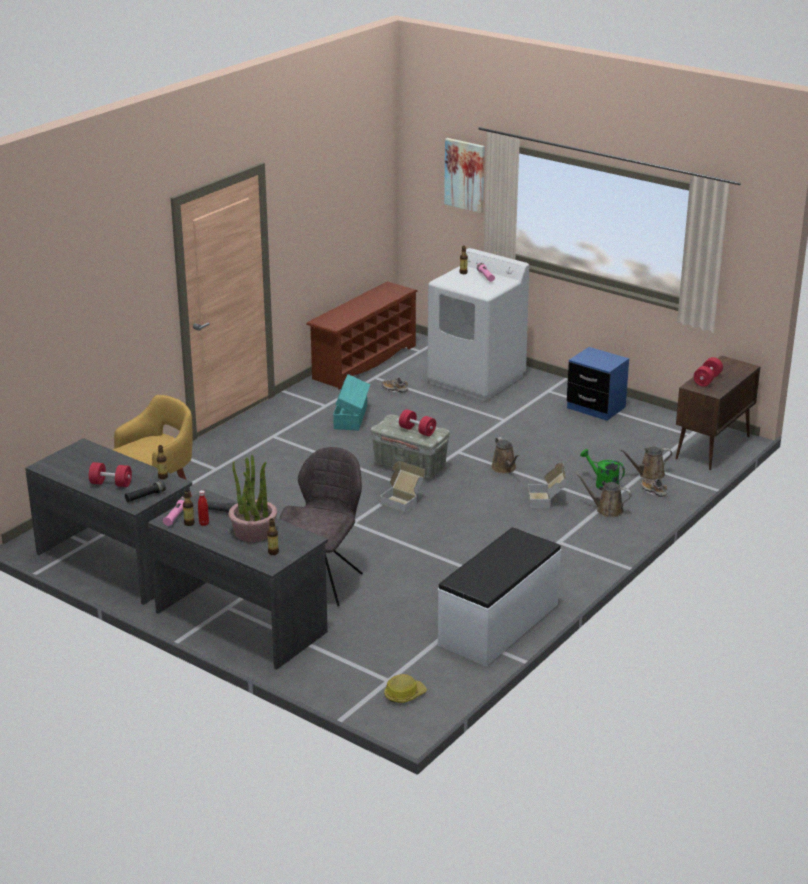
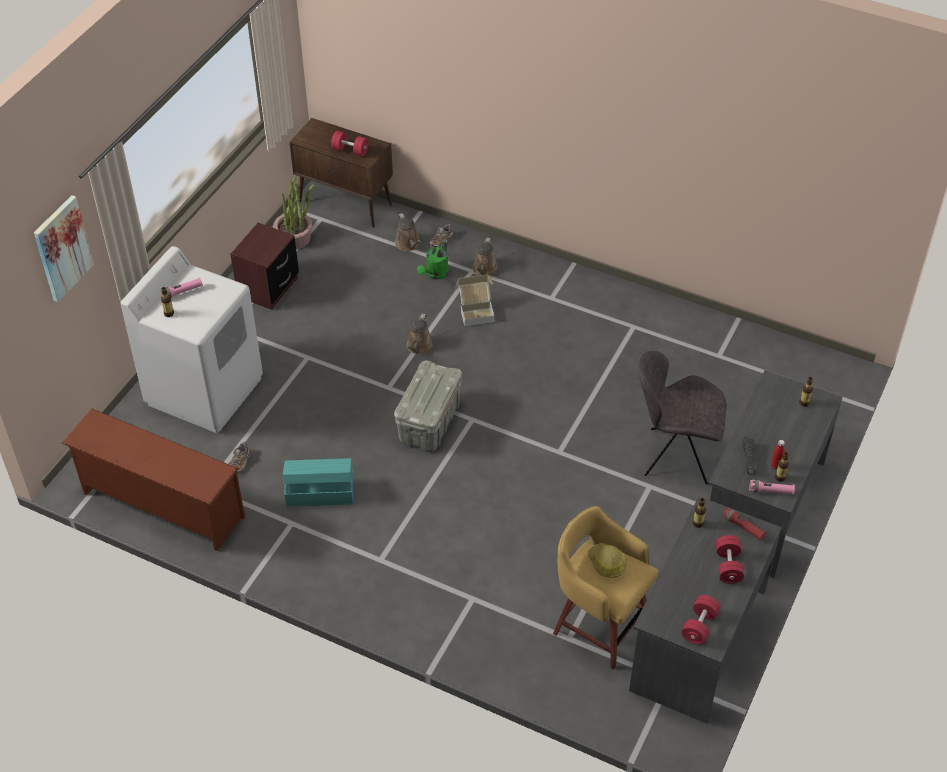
camera: 100 degrees left, 20 degrees up
black flashlight [125,481,166,503] -> red flashlight [723,507,766,541]
potted plant [229,455,277,542] -> potted plant moved to [273,176,315,249]
cardboard box [380,461,425,513] -> none
hard hat [384,674,427,703] -> hard hat moved to [587,543,627,578]
red dumbbell [399,409,436,436] -> red dumbbell moved to [681,595,721,645]
white bench [438,527,561,667] -> none
brown watering can [491,437,519,474] -> brown watering can turned 135 degrees clockwise [406,313,433,354]
blue nightstand [567,347,629,421] -> brown nightstand [230,223,299,310]

